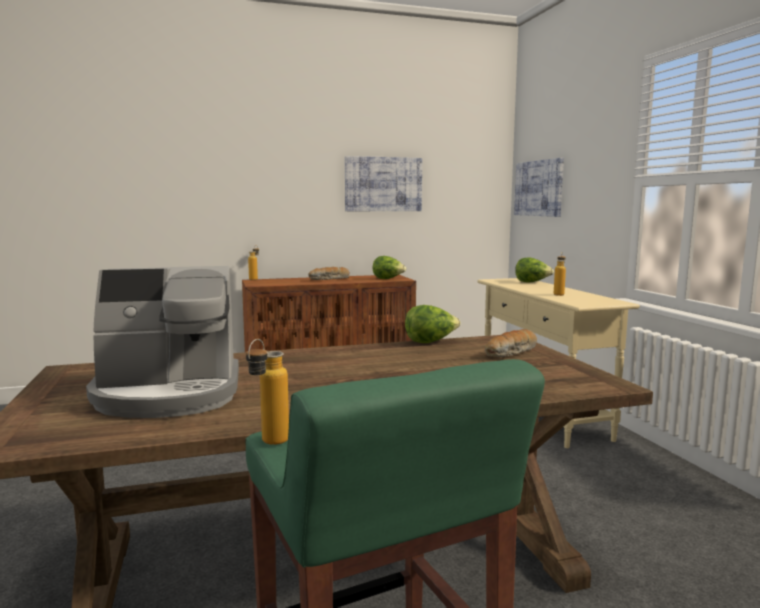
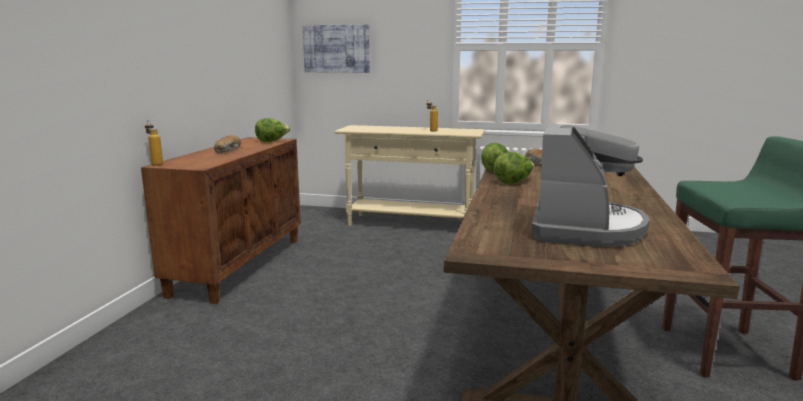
camera: 60 degrees left, 5 degrees up
bottle [246,339,289,445] -> none
picture [345,156,422,211] -> none
lettuce [515,258,554,283] -> lettuce moved to [493,152,534,184]

